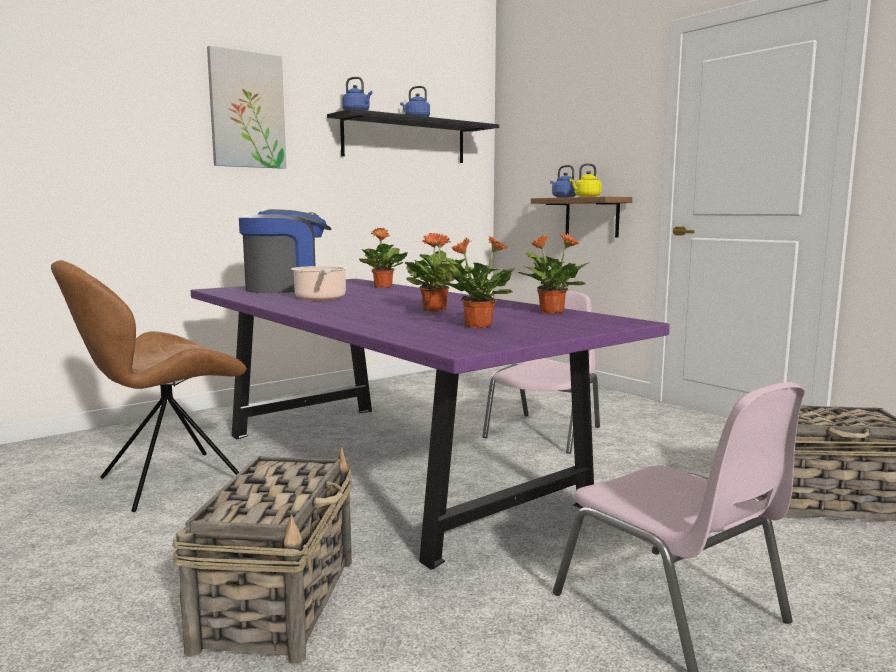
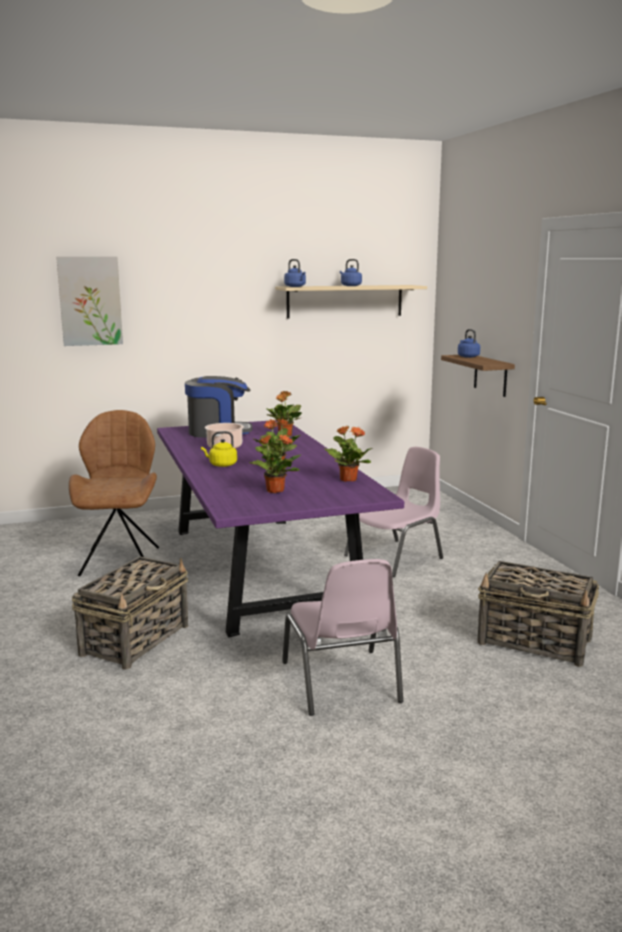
camera: 20 degrees right, 5 degrees up
brown chair [51,260,247,512] -> brown chair turned 105 degrees clockwise [69,410,159,577]
picture [207,46,286,169] -> picture moved to [56,257,123,346]
black shelf [327,109,499,163] -> beige shelf [275,285,427,318]
yellow kettle [569,164,602,197] -> yellow kettle moved to [201,431,237,467]

